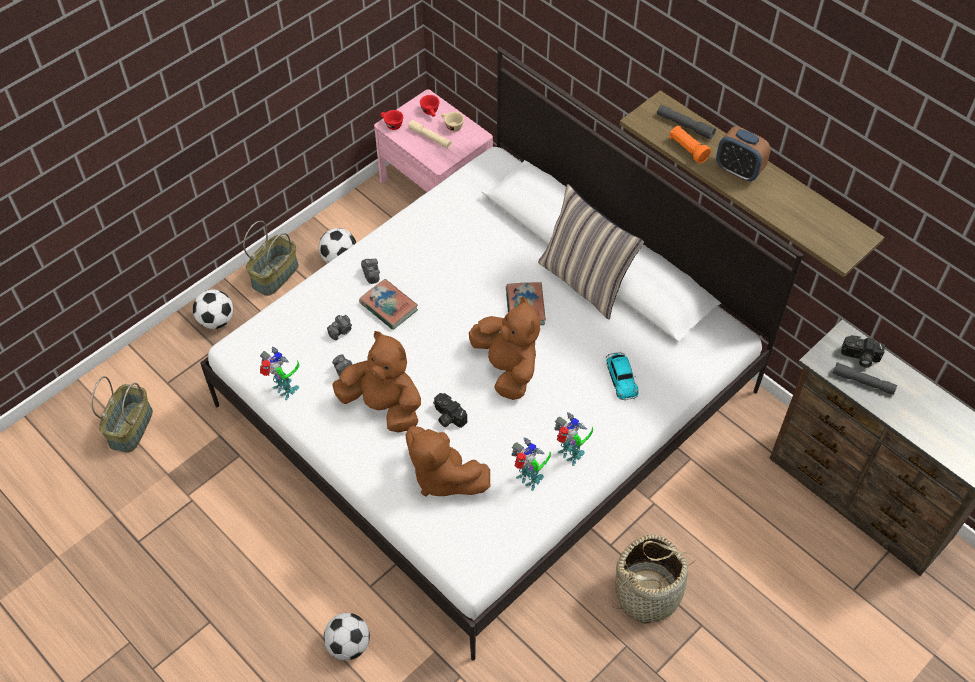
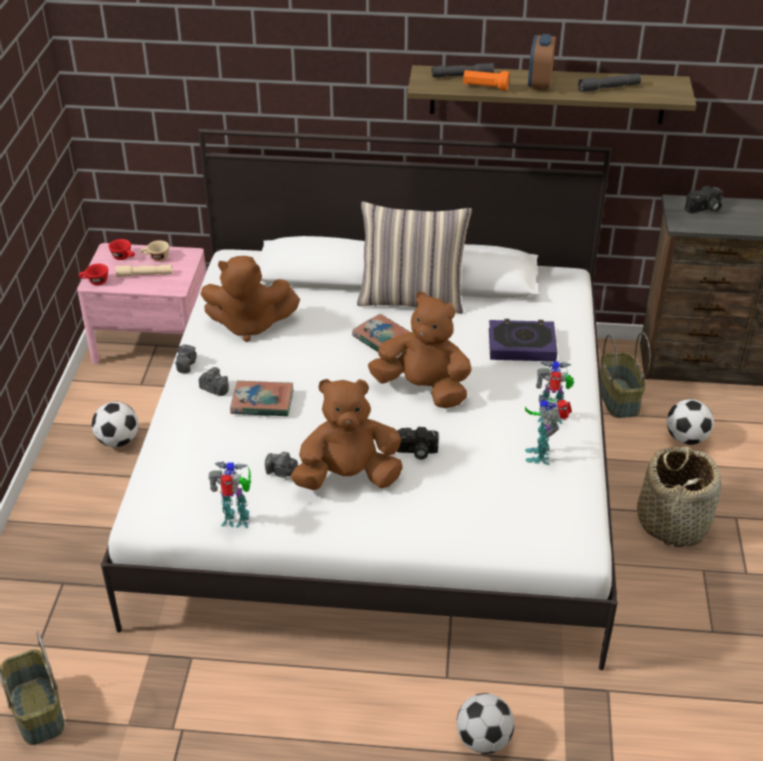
camera: 40 degrees left, 15 degrees down
football [193,289,233,329] -> football moved to [667,399,714,445]
basket [243,221,299,296] -> basket moved to [600,332,651,418]
camera [327,315,352,340] -> camera moved to [175,344,197,373]
brown plush toy [406,426,490,497] -> brown plush toy moved to [200,256,300,342]
toy robot [512,437,551,491] -> toy robot turned 90 degrees counterclockwise [525,395,572,465]
toy car [606,352,639,401] -> book [489,319,557,361]
alarm clock [716,126,771,181] -> alarm clock turned 105 degrees clockwise [528,34,556,90]
grey flashlight [832,362,897,395] -> grey flashlight moved to [578,73,641,92]

